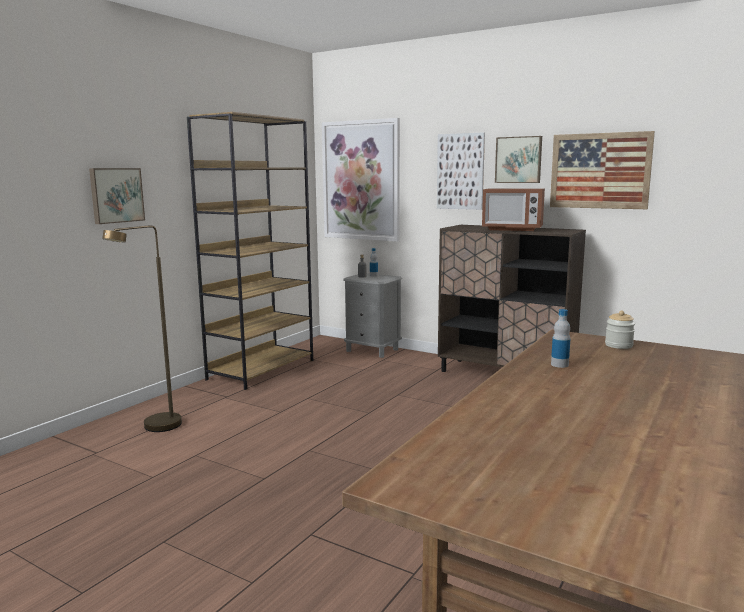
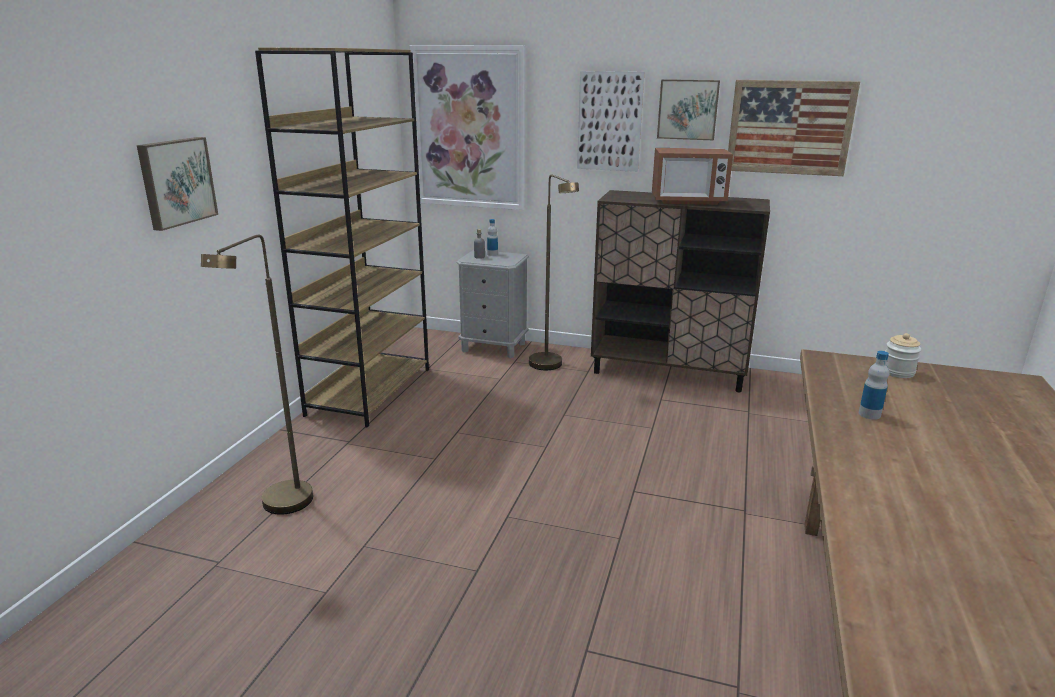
camera: 15 degrees left, 10 degrees up
none -> brown floor lamp [529,175,579,370]

